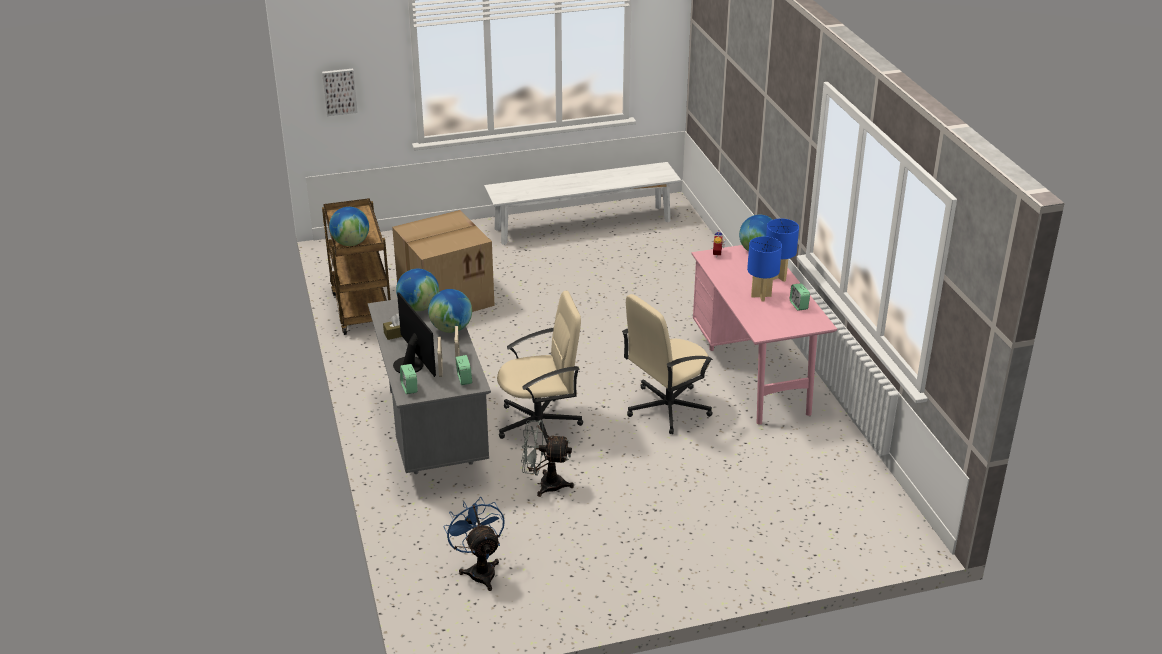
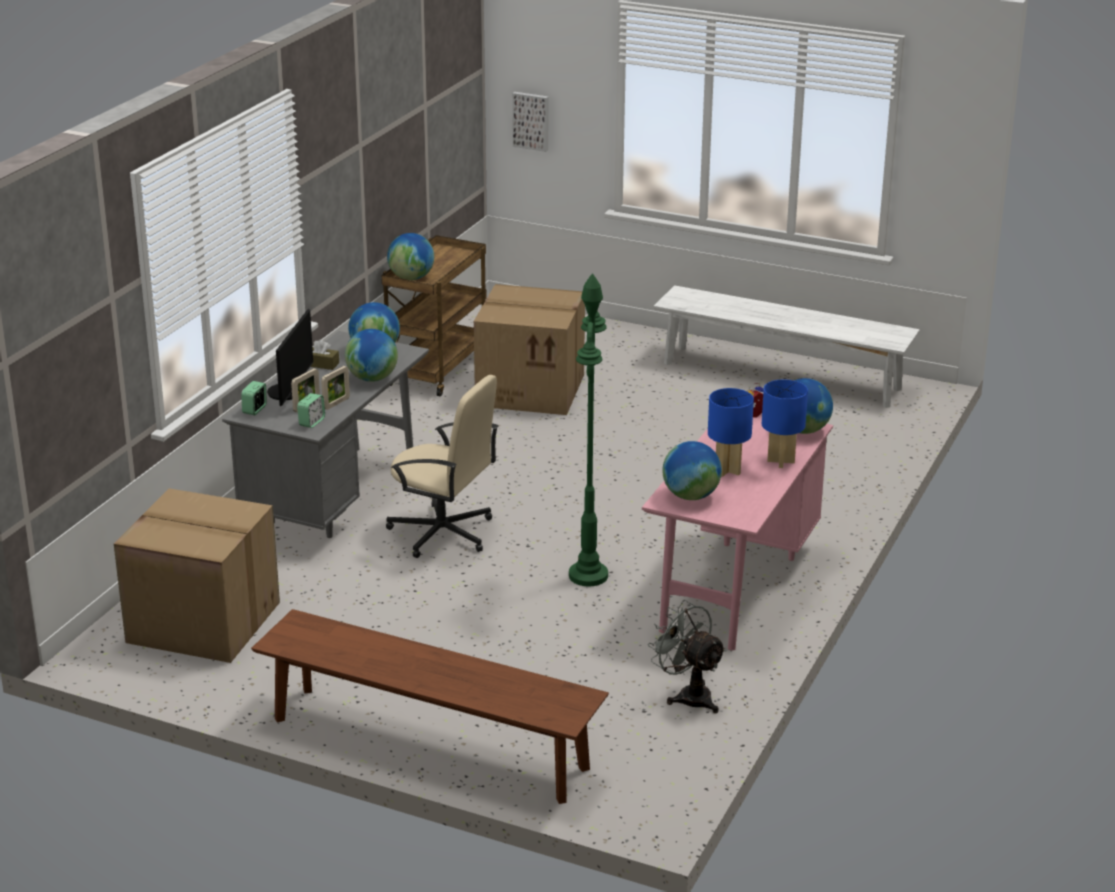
camera: 40 degrees right, 5 degrees down
blue fan [444,497,505,591] -> cardboard box [114,488,280,663]
grey fan [521,420,574,497] -> grey fan moved to [648,600,727,713]
beige office chair [622,294,713,434] -> green floor lamp [569,273,608,586]
alarm clock [790,283,810,311] -> none
none -> brown bench [251,609,609,804]
none -> globe [662,441,722,500]

